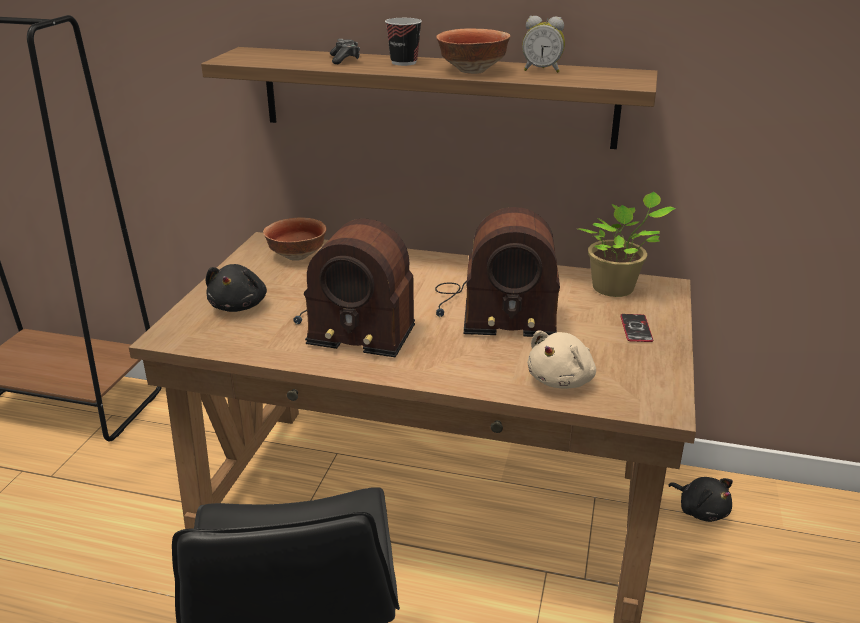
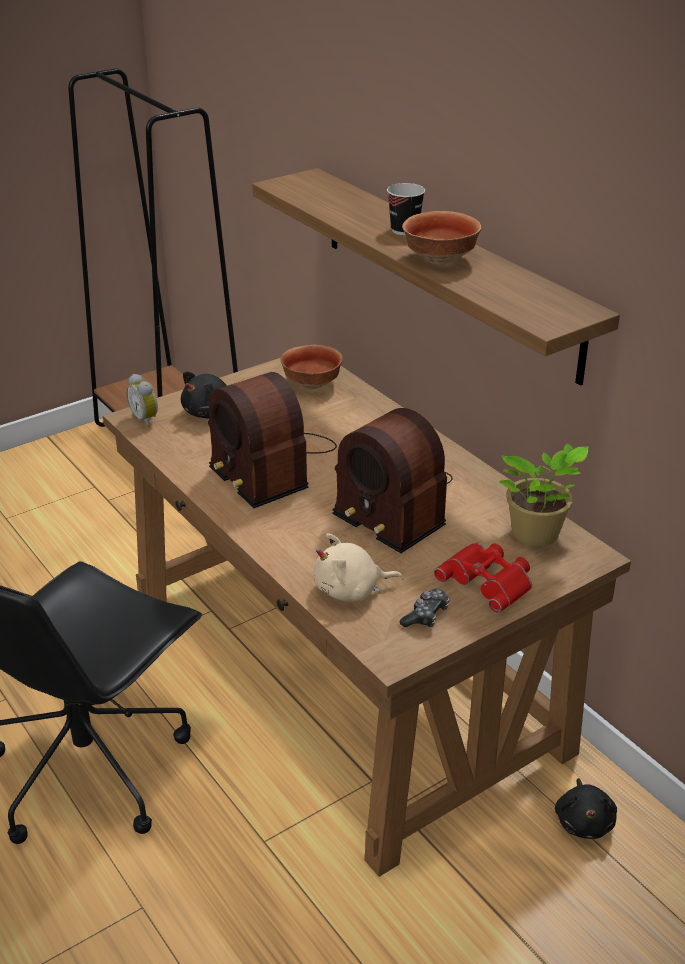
camera: 40 degrees right, 5 degrees up
game controller [330,39,360,64] -> game controller moved to [399,589,450,627]
alarm clock [522,16,565,73] -> alarm clock moved to [126,374,158,428]
phone [620,314,653,342] -> red binoculars [434,542,532,613]

